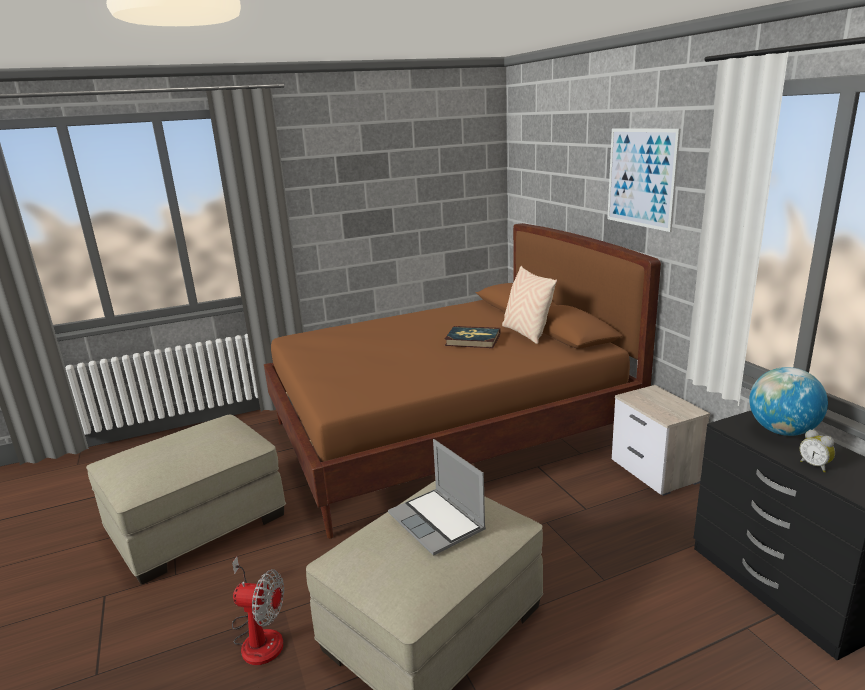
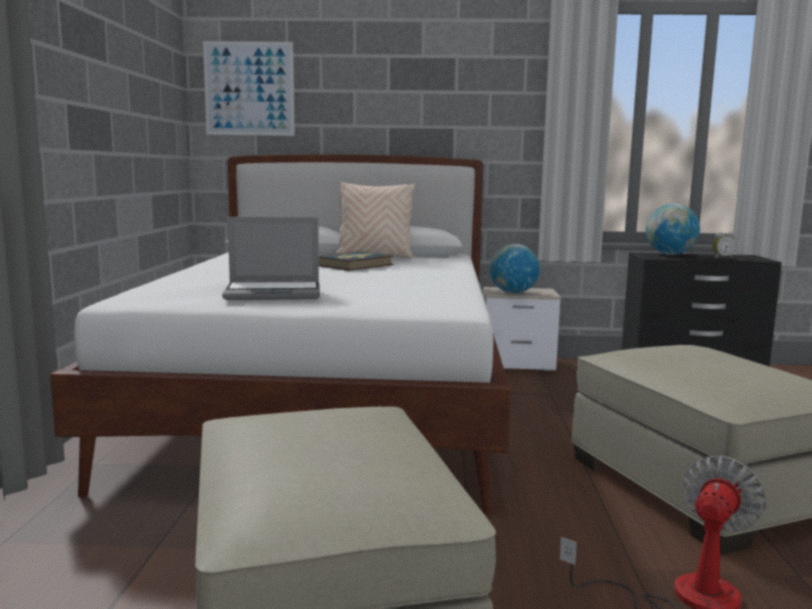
camera: 65 degrees left, 10 degrees down
brown bed [264,223,661,539] -> white bed [50,154,511,514]
laptop [388,439,486,556] -> laptop moved to [222,217,320,300]
picture [607,128,680,232] -> picture moved to [203,41,295,136]
none -> globe [490,244,540,293]

